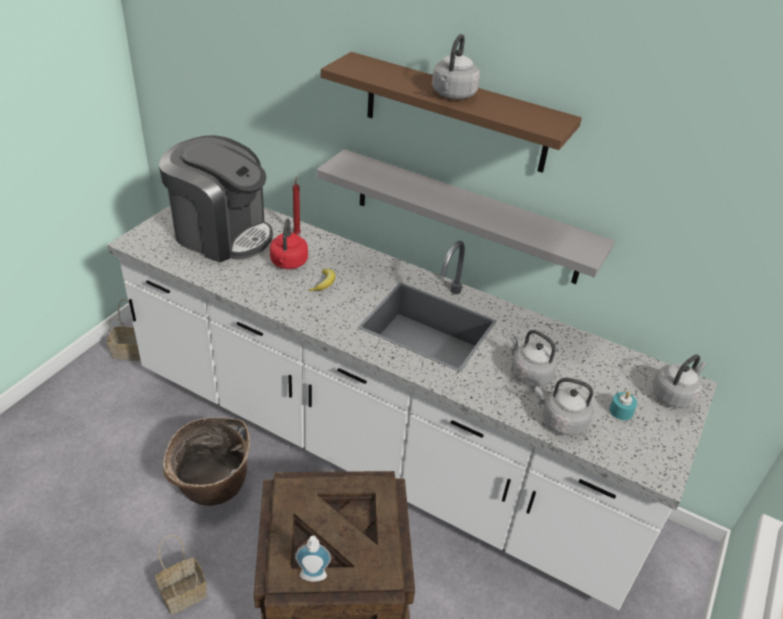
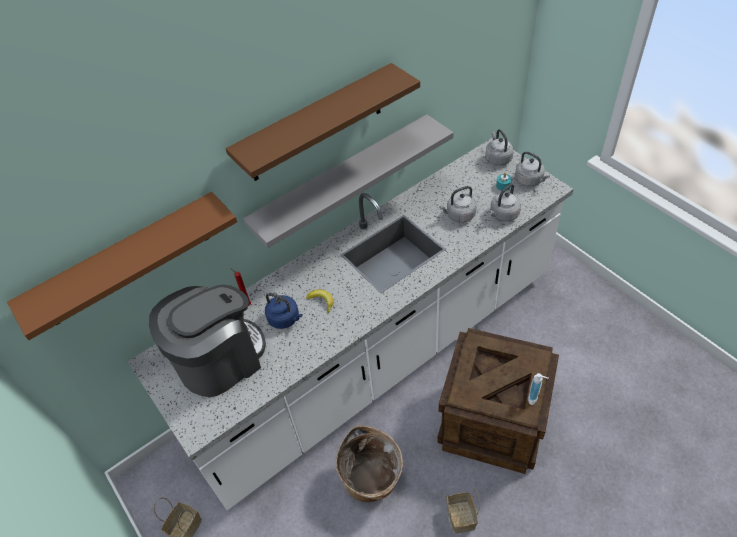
camera: 60 degrees left, 10 degrees up
red kettle [270,219,308,269] -> blue kettle [265,293,302,329]
grey kettle [432,34,480,99] -> grey kettle moved to [515,151,550,186]
none -> brown shelf [7,192,237,340]

